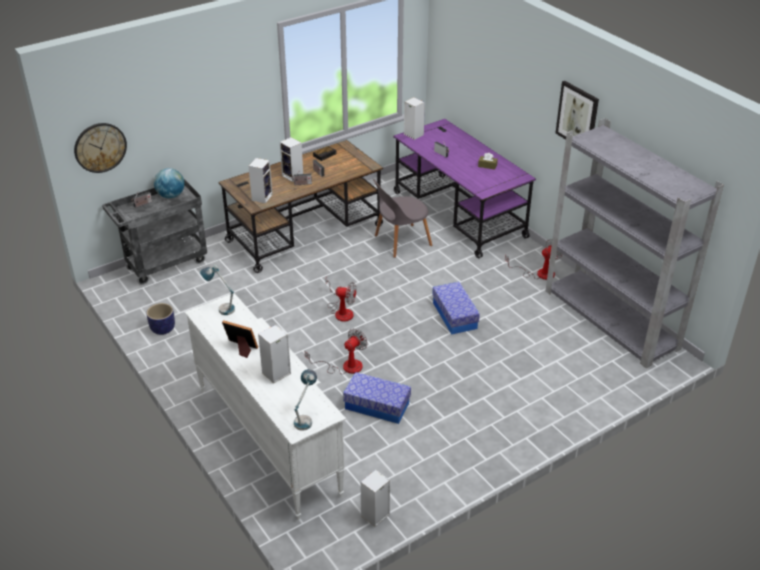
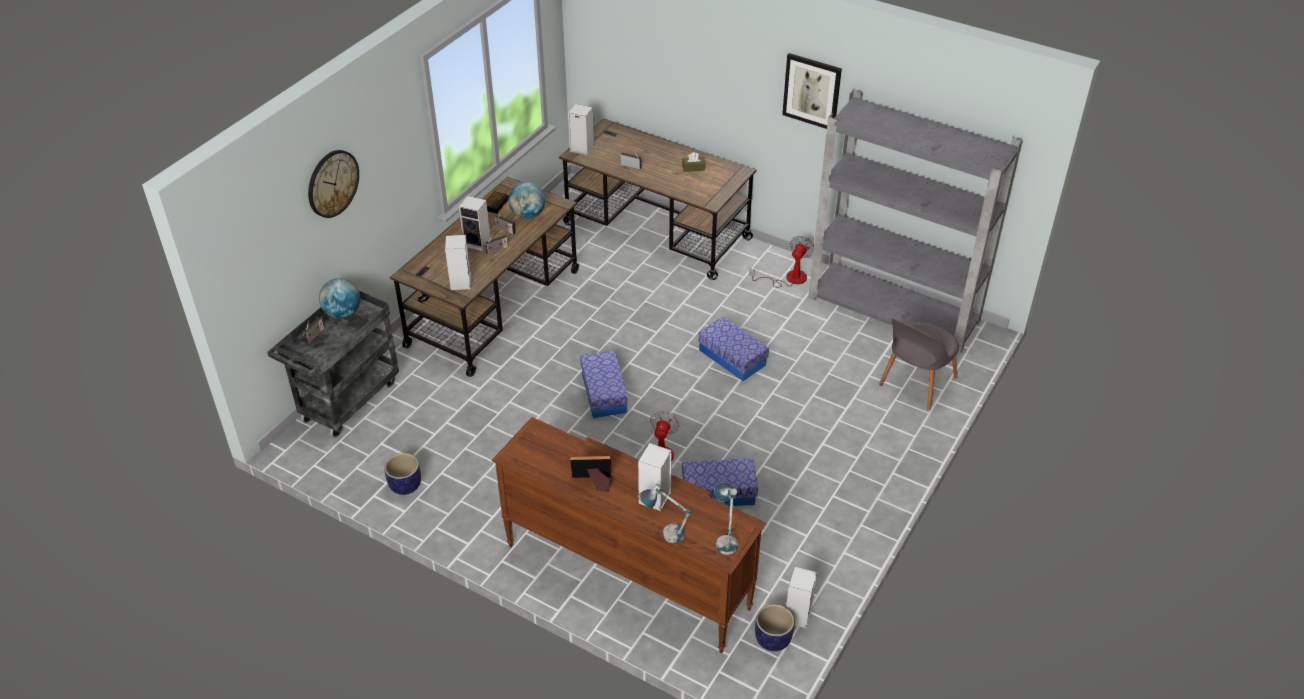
camera: 25 degrees left, 5 degrees up
wall clock [74,123,127,173] -> wall clock moved to [308,150,359,218]
white cabinet [185,293,346,520] -> brown cabinet [492,417,767,653]
table lamp [200,265,235,315] -> table lamp moved to [638,484,691,543]
fan [325,277,357,322] -> storage box [580,350,628,418]
grey chair [373,179,432,258] -> grey chair moved to [879,319,959,410]
purple desk [393,119,536,258] -> brown desk [559,118,756,280]
none -> globe [508,182,545,219]
none -> planter [755,604,795,651]

